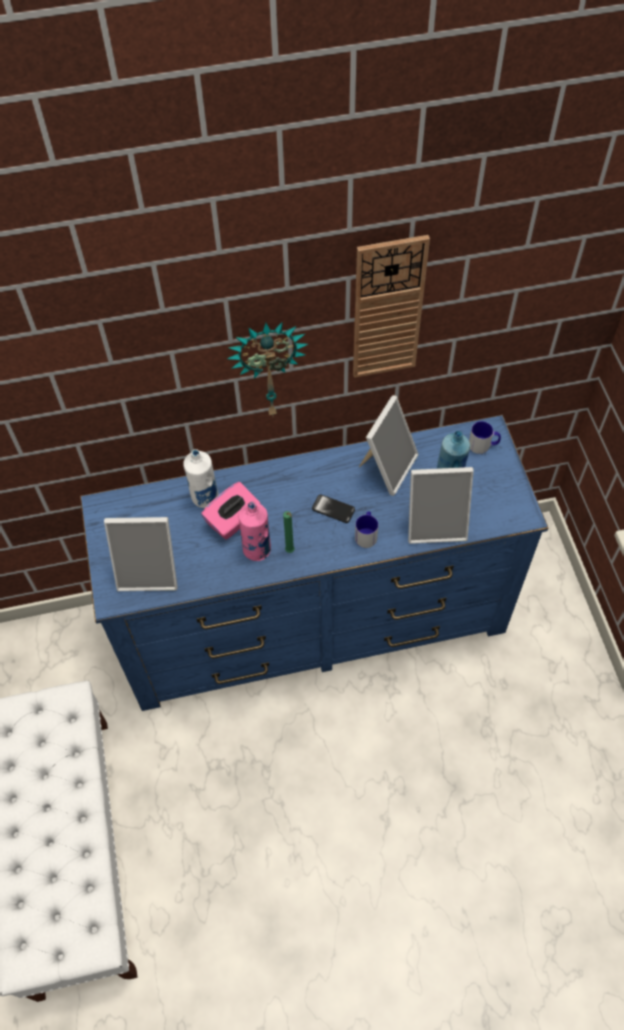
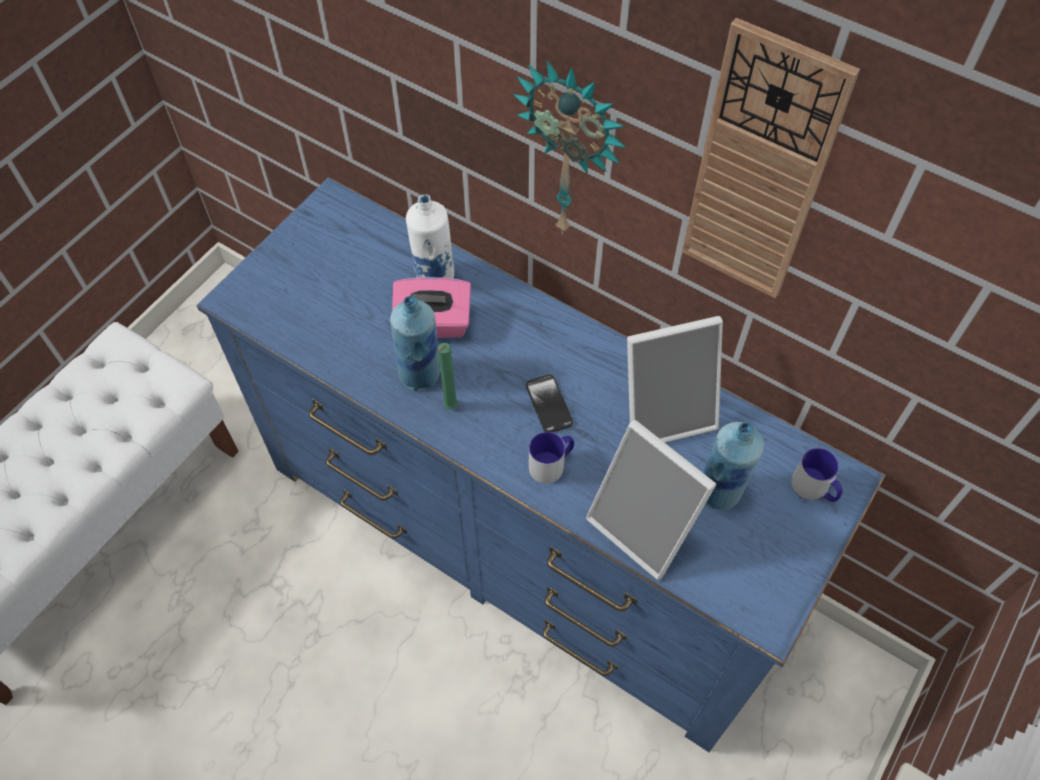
camera: 45 degrees right, 0 degrees up
picture frame [104,517,178,591] -> none
pink bottle [238,501,271,561] -> blue bottle [390,296,440,391]

